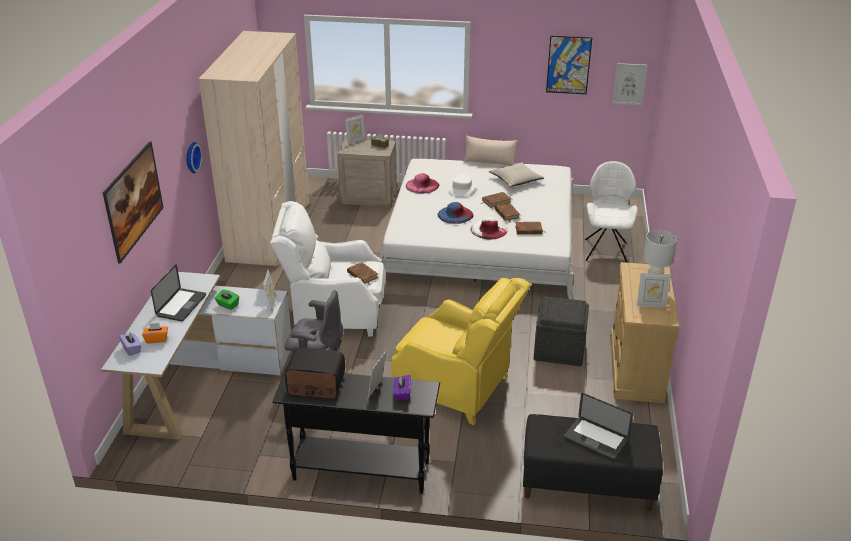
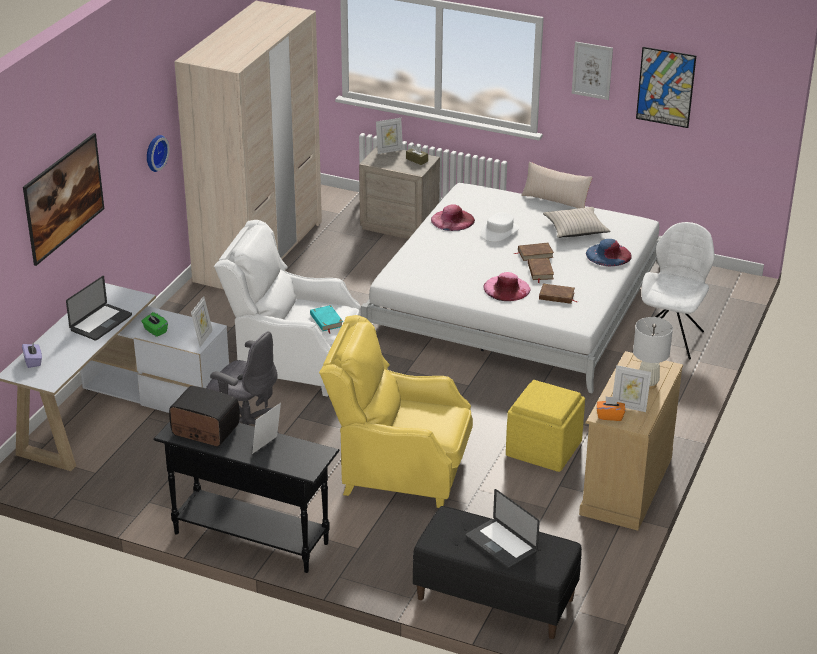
camera: 15 degrees right, 0 degrees up
orange tissue box [142,323,168,343] -> orange tissue box moved to [597,396,625,421]
brown book [347,262,378,285] -> turquoise book [310,305,343,333]
yellow armchair [391,278,531,425] -> yellow armchair turned 150 degrees clockwise [319,315,473,508]
purple tissue box [393,375,411,400] -> none
blue hat [438,202,474,224] -> blue hat moved to [586,239,632,267]
white hat [471,217,507,240] -> pink hat [483,272,531,301]
grey ottoman [534,296,589,366] -> yellow ottoman [506,380,585,472]
picture [612,63,647,106] -> picture moved to [572,41,613,100]

